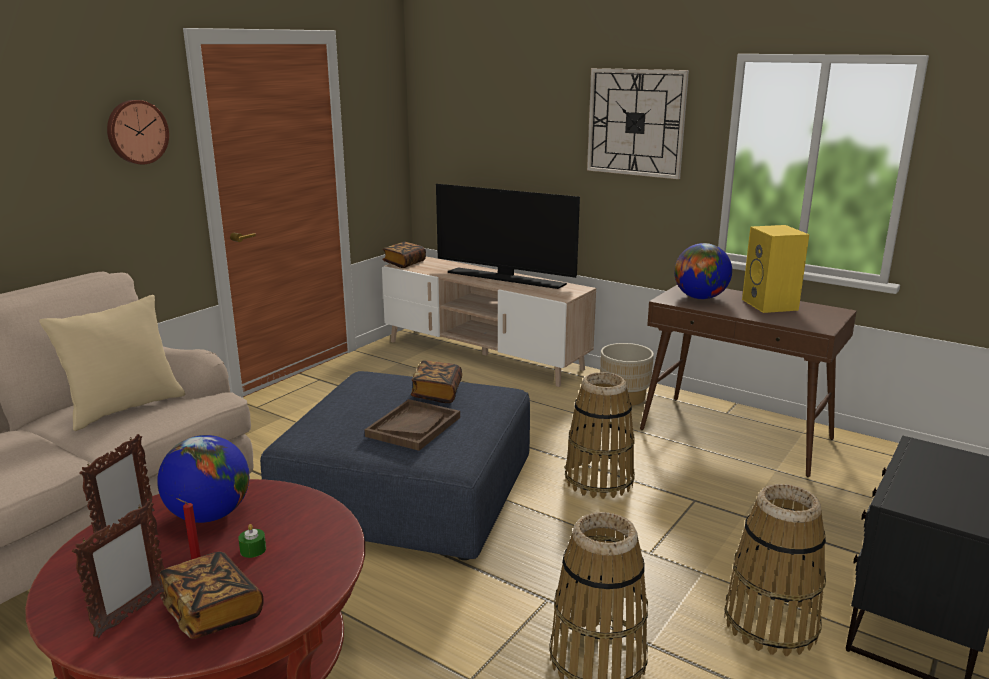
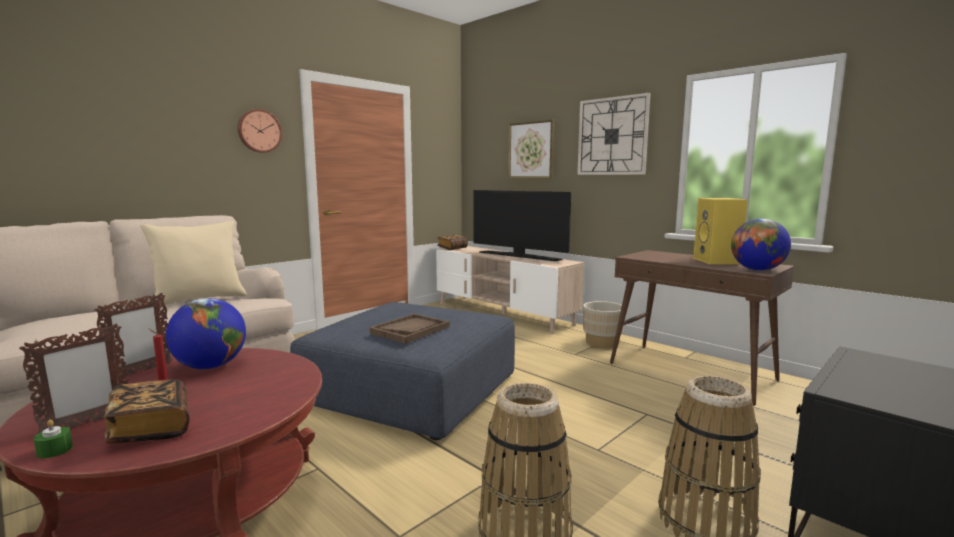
camera: 10 degrees right, 10 degrees down
green candle [238,524,266,558] -> green candle moved to [34,420,73,458]
book [411,360,462,403] -> none
basket [565,372,635,499] -> none
globe [674,243,732,299] -> globe moved to [731,219,791,271]
none -> picture [508,119,554,178]

